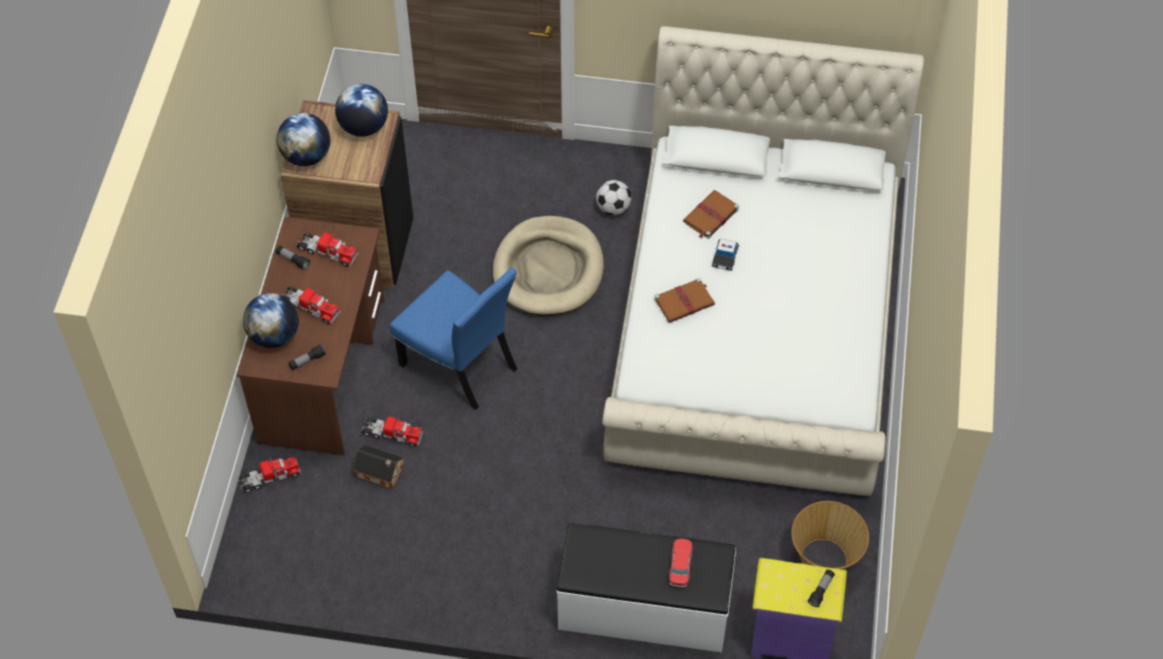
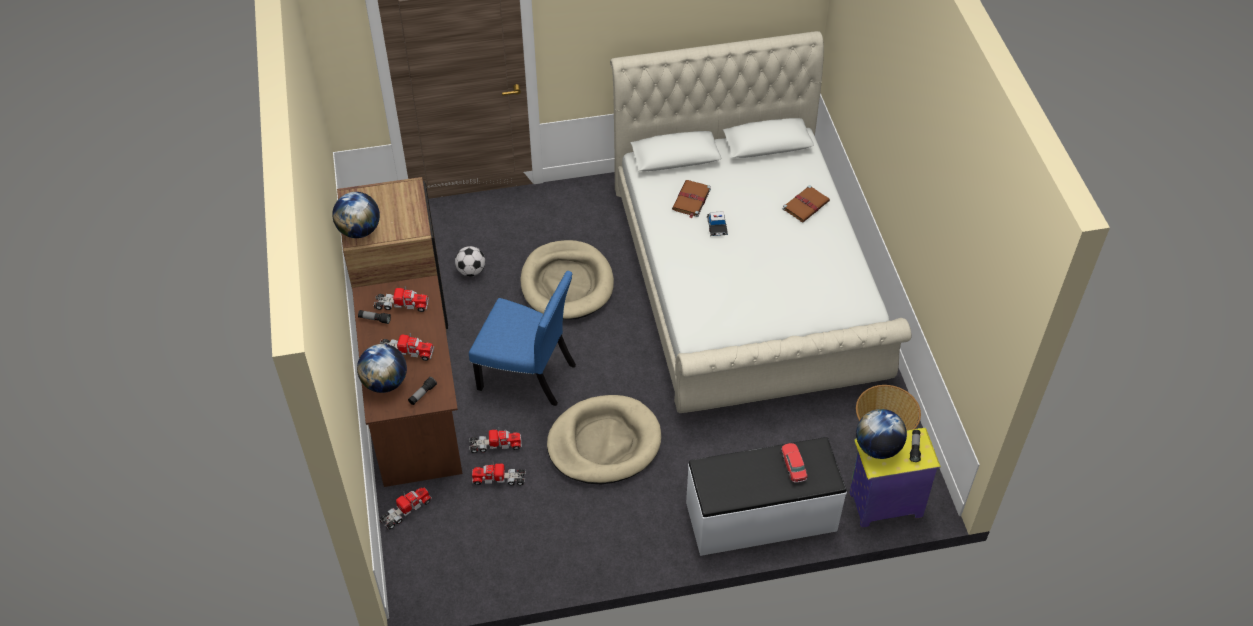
camera: 20 degrees left, 5 degrees down
globe [335,84,388,137] -> globe moved to [856,409,907,459]
toy house [352,445,404,489] -> toy truck [472,462,526,486]
football [596,180,631,215] -> football moved to [455,246,485,277]
brown book [654,278,715,323] -> brown book moved to [783,185,830,222]
none -> beige dog bed [547,395,661,484]

